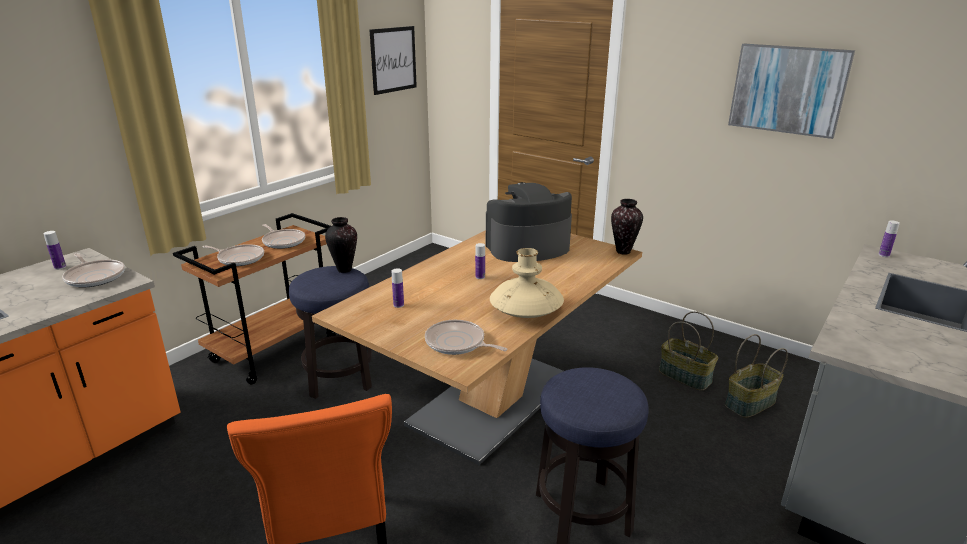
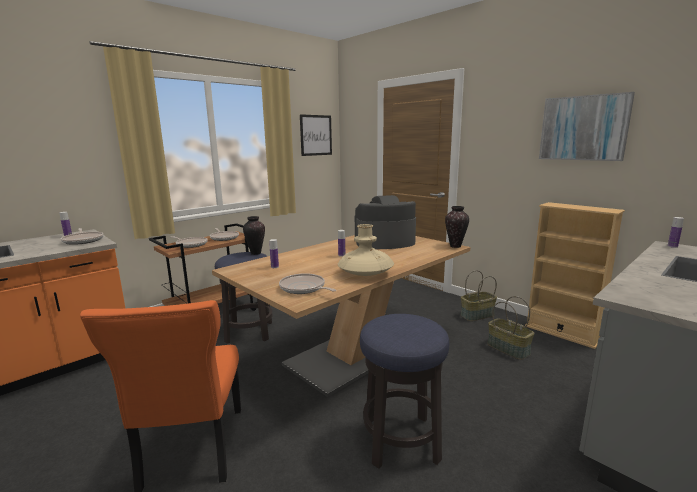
camera: 10 degrees right, 10 degrees down
basket [725,334,788,418] -> basket moved to [460,270,497,321]
none -> beige bookcase [525,202,625,349]

